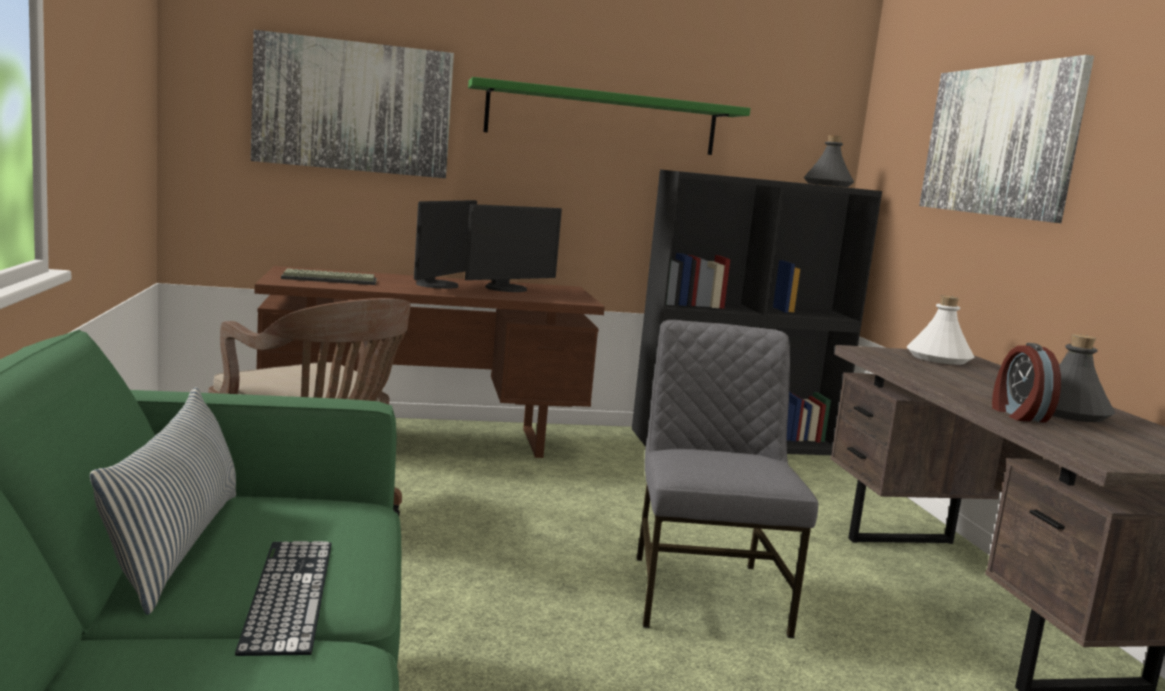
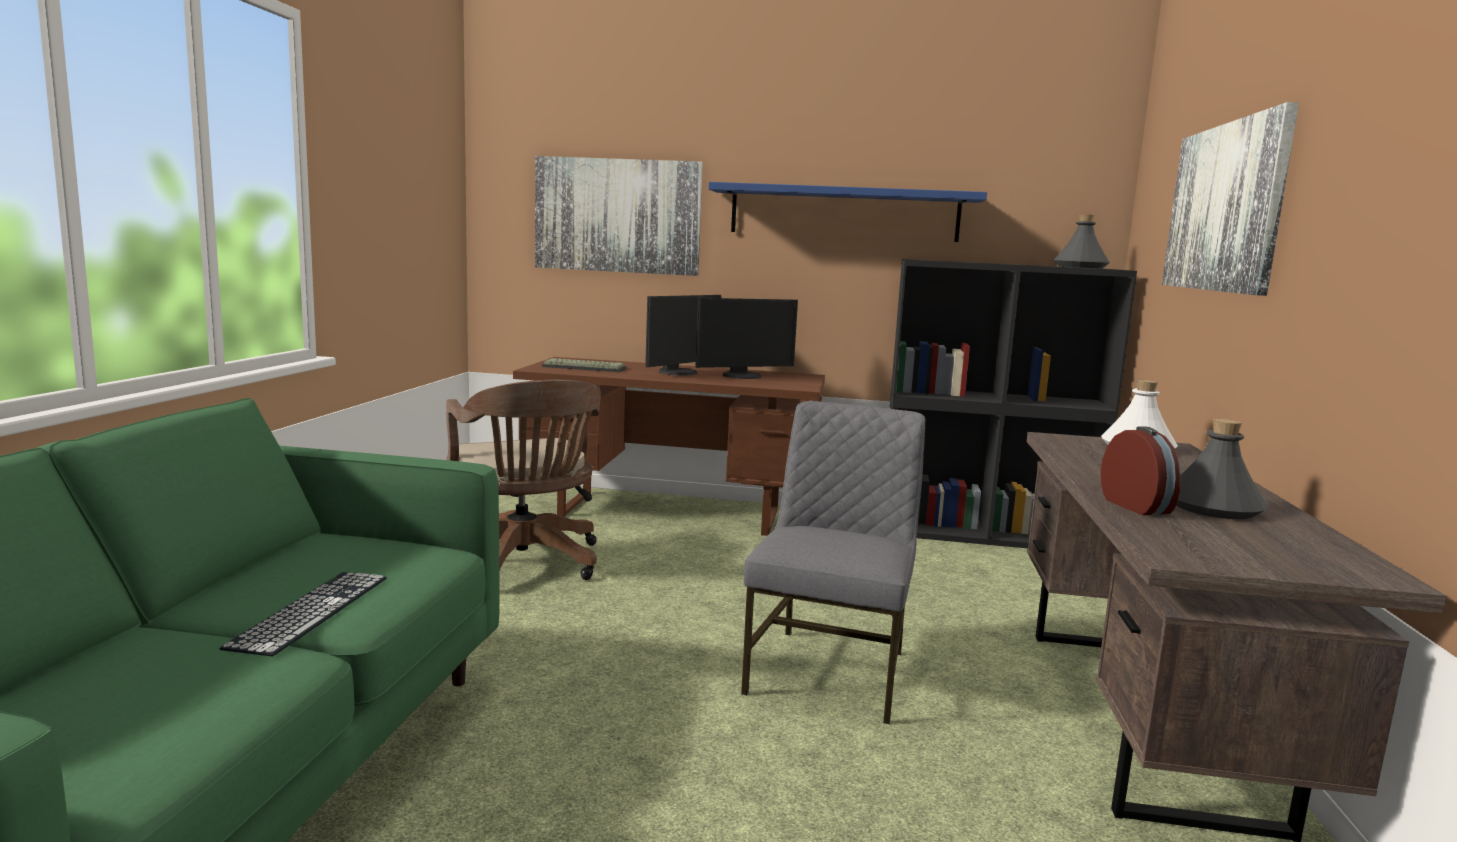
camera: 20 degrees right, 0 degrees up
pillow [90,387,236,615] -> none
green shelf [468,77,751,155] -> blue shelf [708,182,987,242]
alarm clock [992,343,1061,423] -> alarm clock turned 150 degrees clockwise [1101,426,1180,515]

